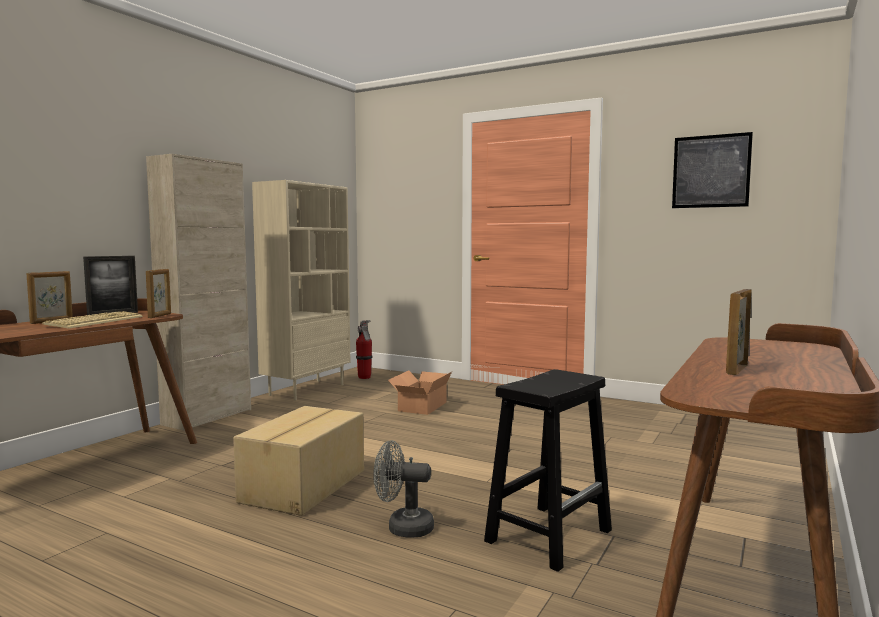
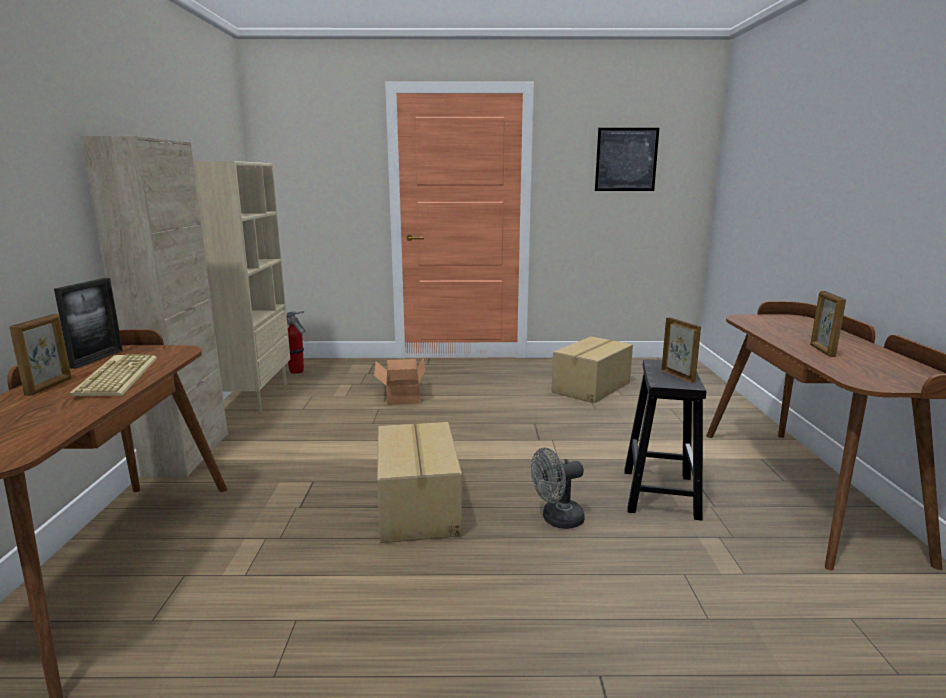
camera: 30 degrees left, 10 degrees up
picture frame [146,269,171,318] -> picture frame moved to [662,317,701,383]
none -> cardboard box [551,336,633,403]

